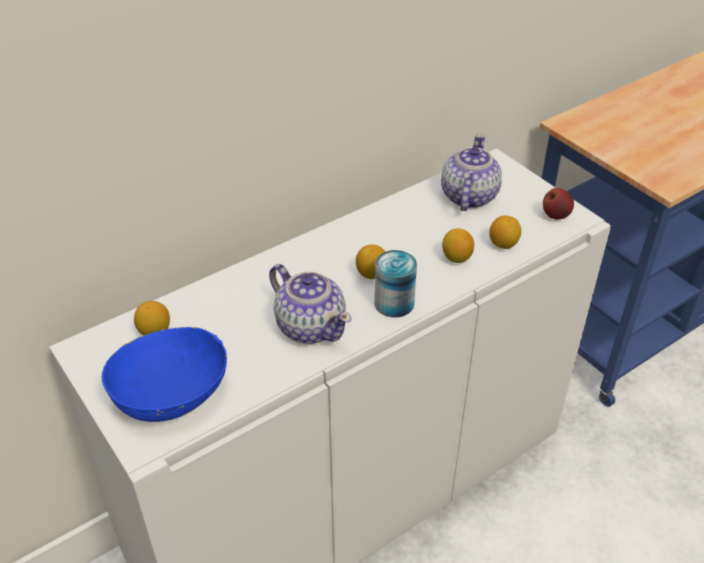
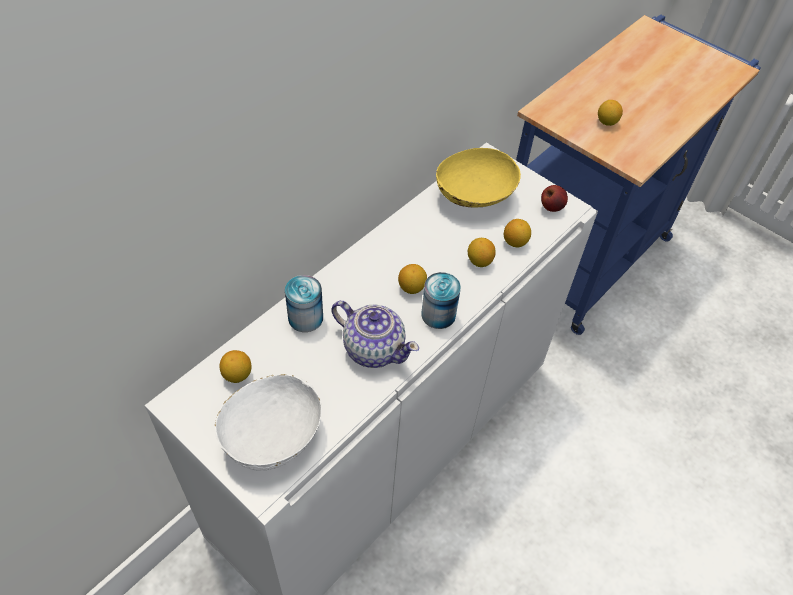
camera: 15 degrees left, 10 degrees up
blue bowl [102,327,227,422] -> white bowl [215,374,322,471]
teapot [441,134,502,211] -> yellow bowl [436,148,521,207]
none -> can [285,275,323,332]
none -> lemon [598,100,623,126]

